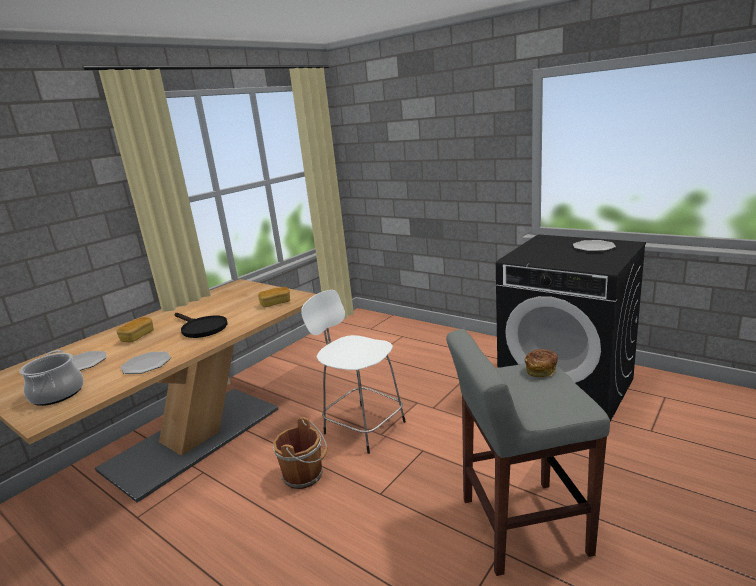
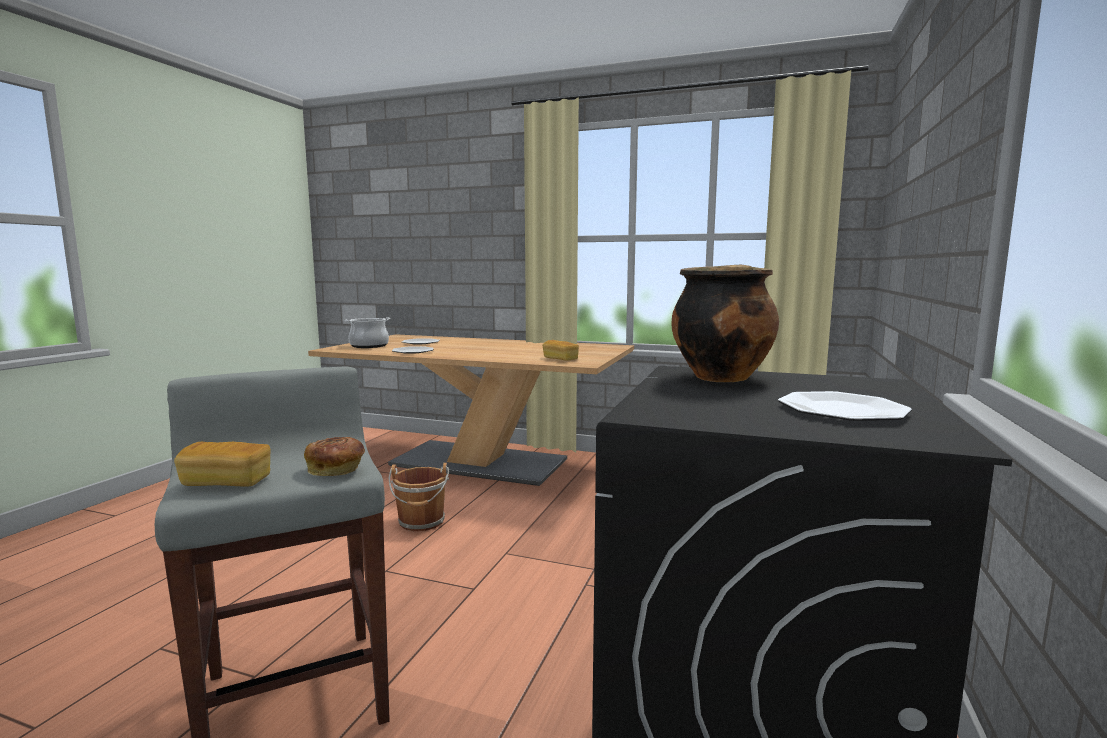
camera: 70 degrees right, 10 degrees down
bread [116,317,154,342] -> bread moved to [174,442,271,487]
black frying pan [174,313,228,338] -> none
white stool [301,290,406,454] -> none
none -> cooking pot [671,264,779,382]

